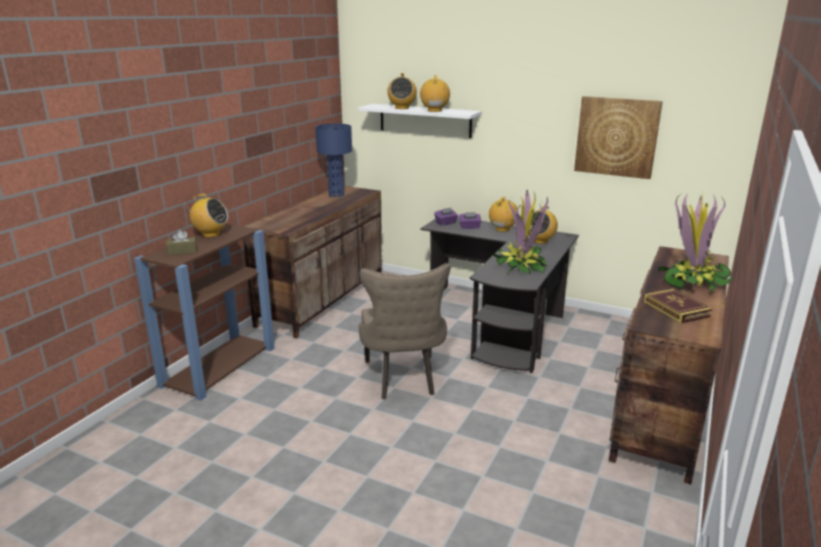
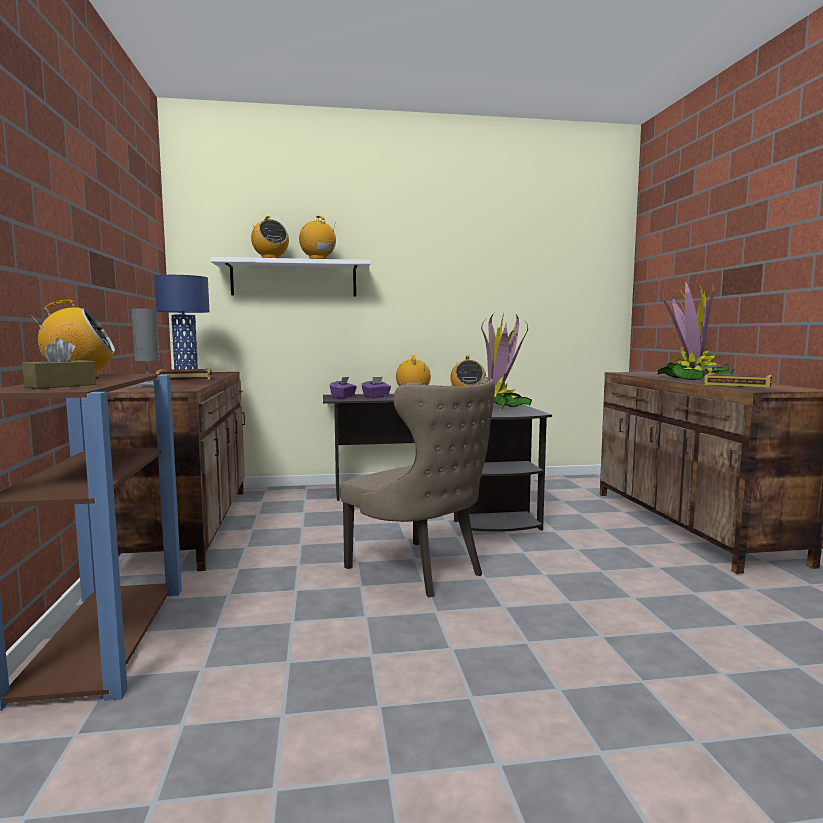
camera: 35 degrees left, 15 degrees down
picture [574,96,663,179] -> none
none -> grey table lamp [129,309,159,387]
none -> book [156,369,212,380]

